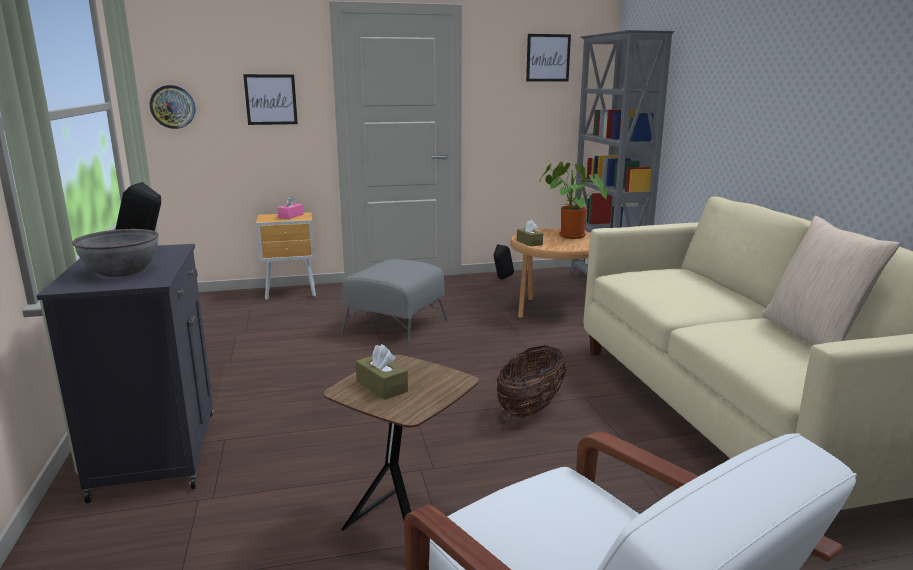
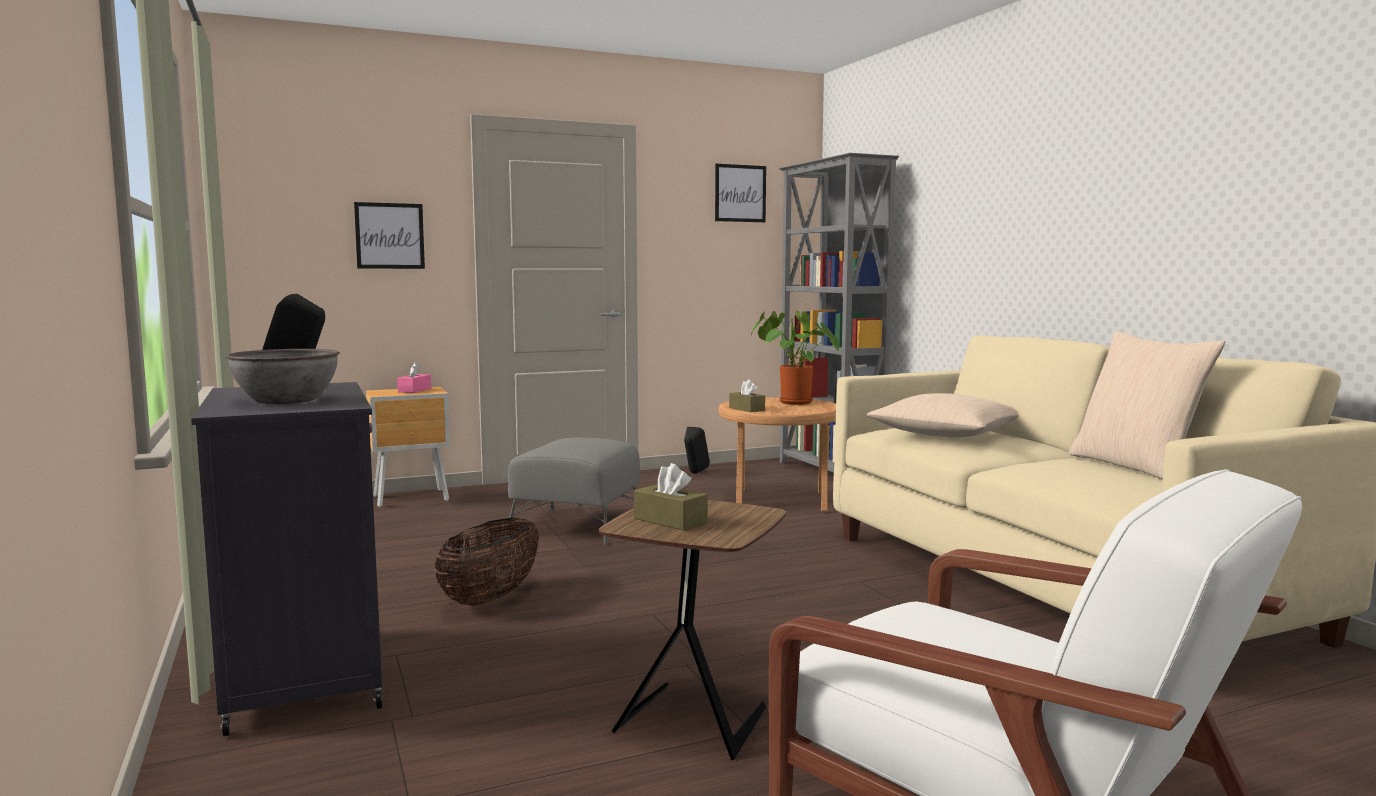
camera: 10 degrees left, 10 degrees down
wall clock [150,85,195,129] -> none
basket [497,345,566,418] -> basket moved to [435,517,539,606]
none -> beige pillow [866,393,1019,438]

